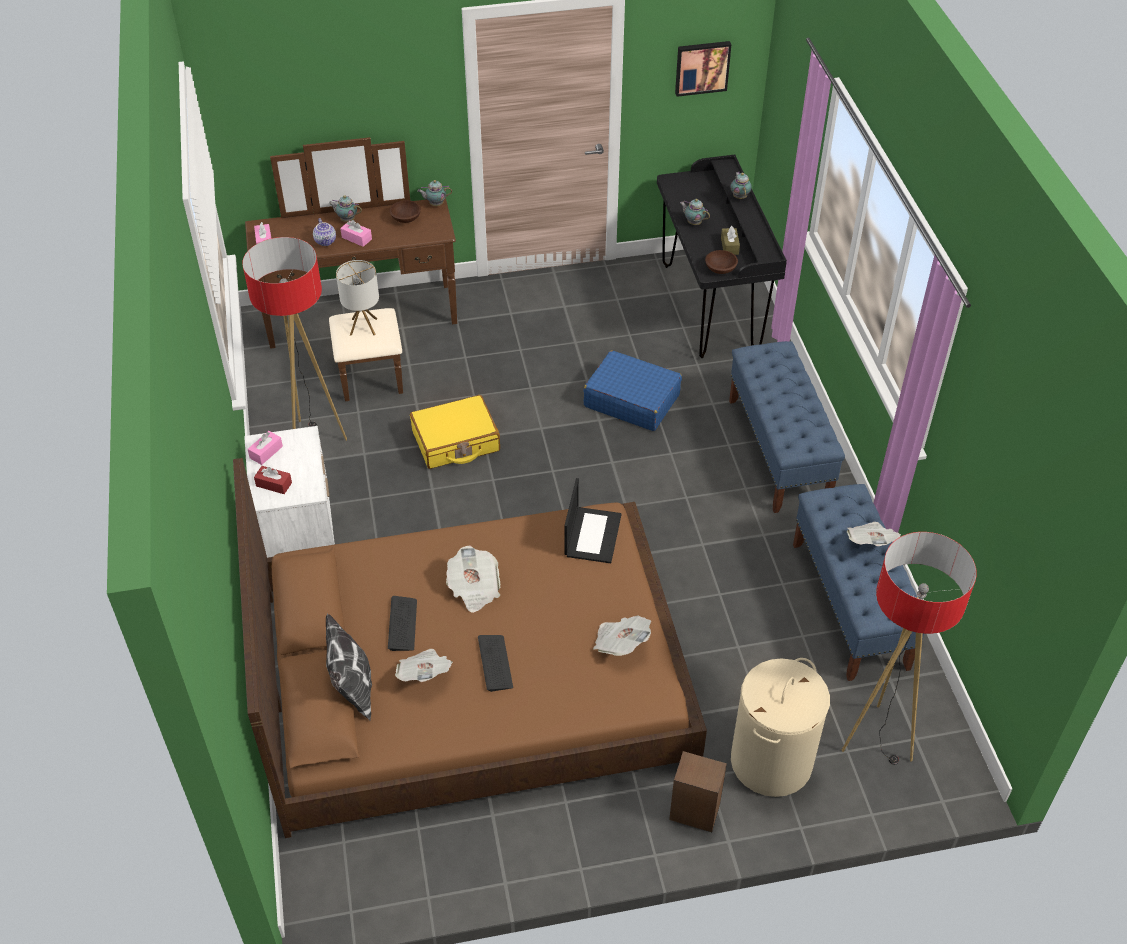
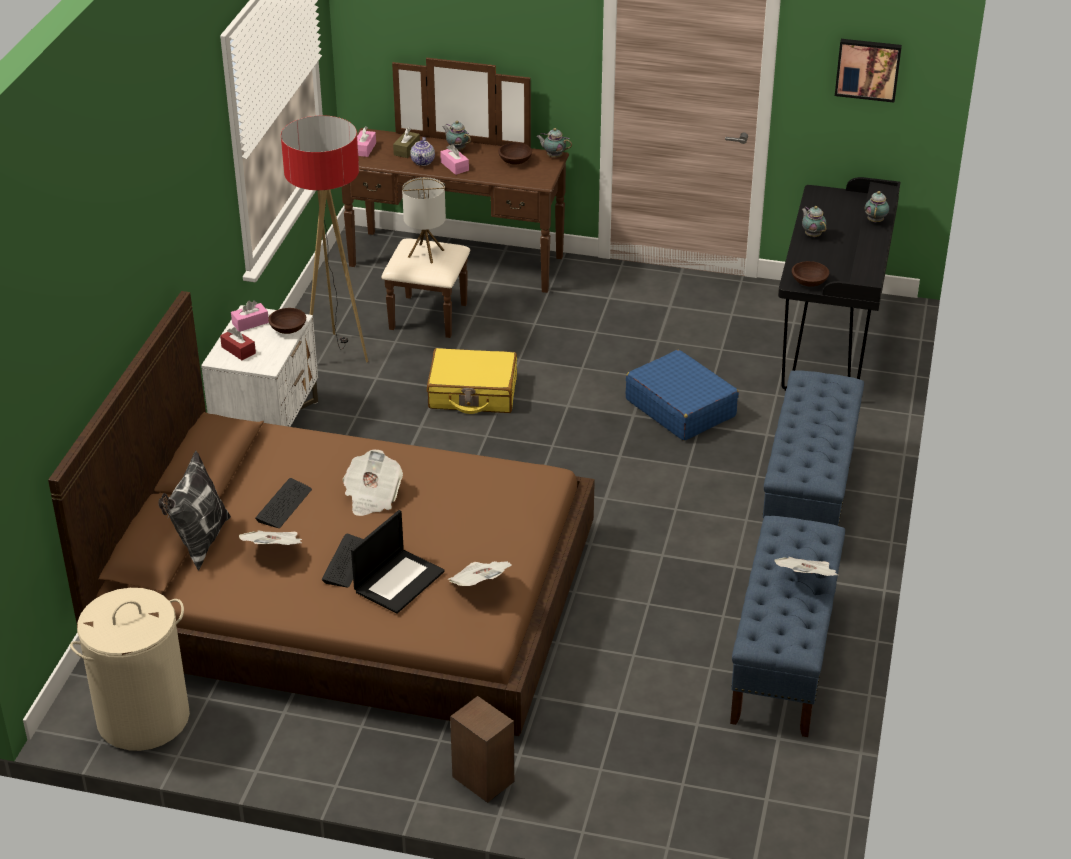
camera: 25 degrees right, 10 degrees down
laptop [564,478,621,563] -> laptop moved to [351,510,445,614]
brown tissue box [721,226,740,255] -> brown tissue box moved to [393,128,420,158]
beige laundry basket [731,658,830,797] -> beige laundry basket moved to [70,588,190,751]
floor lamp [842,532,977,765] -> none
none -> brown bowl [268,308,306,334]

